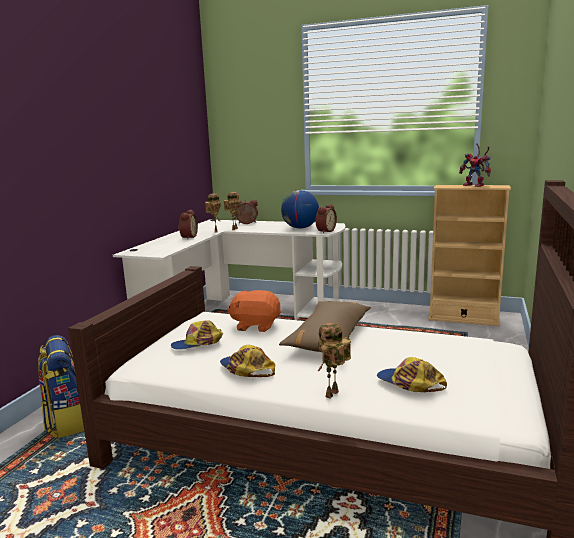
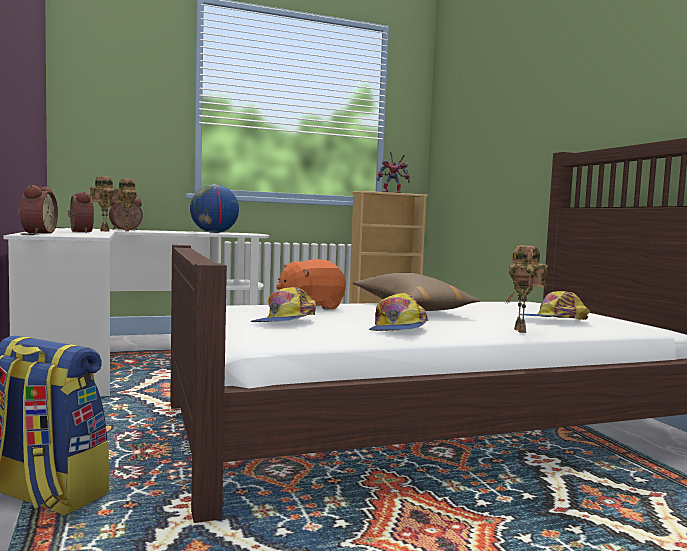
camera: 40 degrees left, 10 degrees down
cap [220,345,275,377] -> cap turned 90 degrees counterclockwise [369,293,428,331]
alarm clock [316,204,337,233] -> alarm clock moved to [18,185,58,234]

